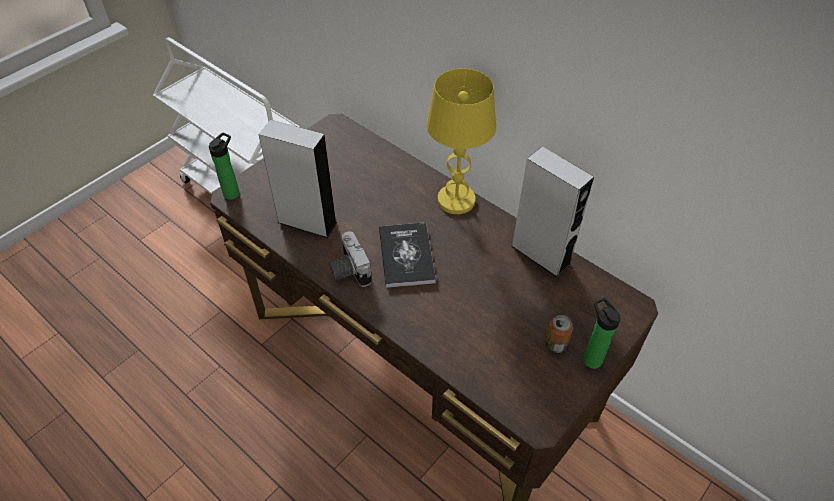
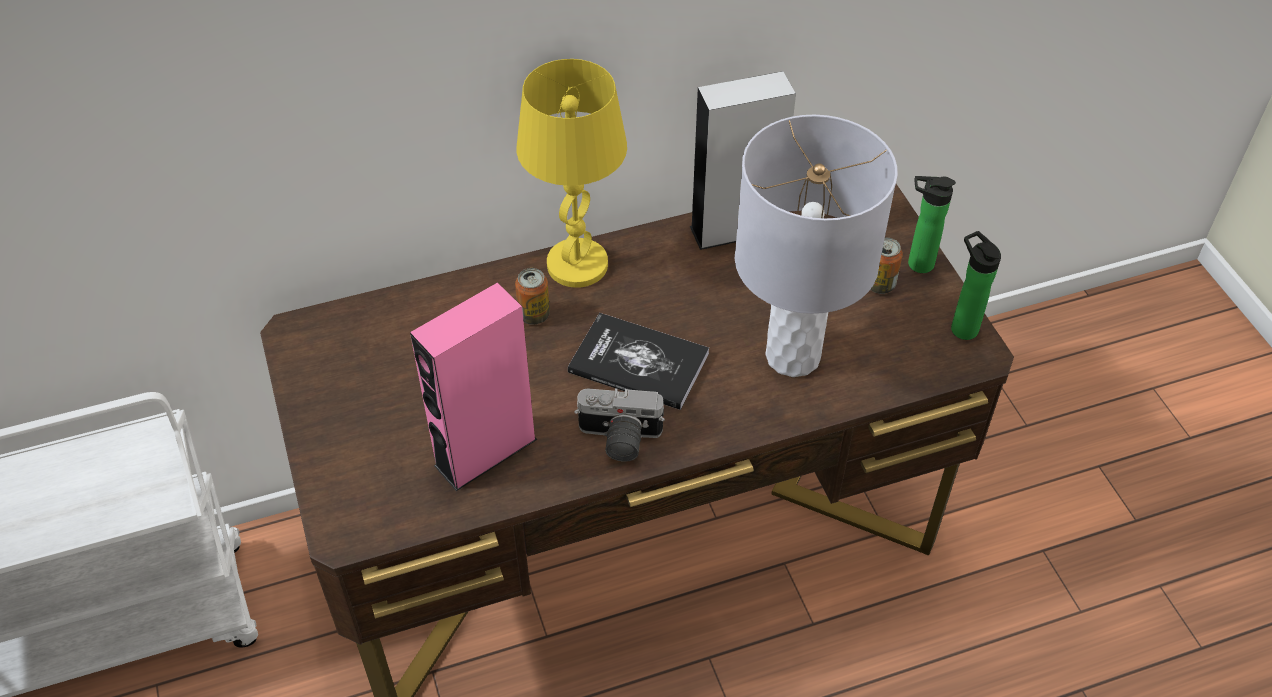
camera: 60 degrees left, 0 degrees up
bottle [209,133,240,200] -> bottle moved to [951,231,1001,340]
grey speaker [259,120,337,238] -> pink speaker [410,282,537,491]
none -> can [515,268,550,325]
none -> grey table lamp [735,115,898,377]

